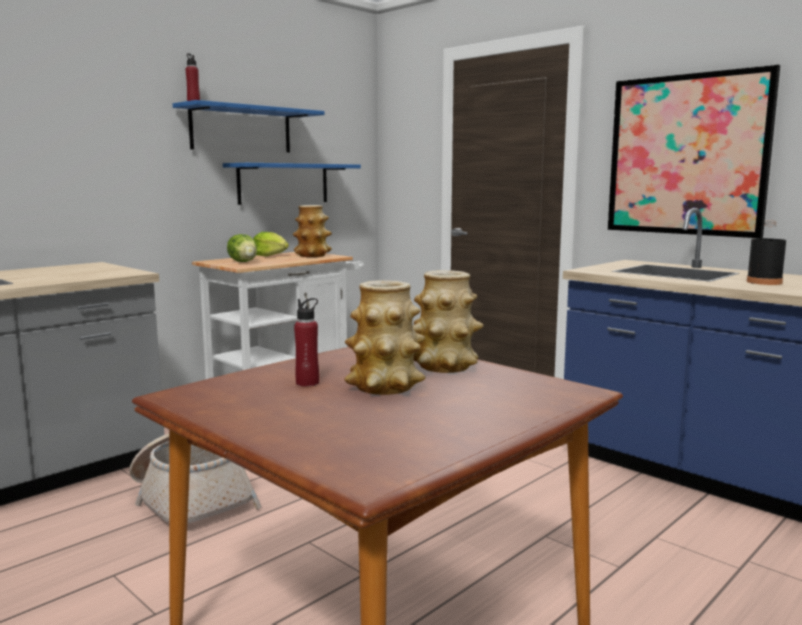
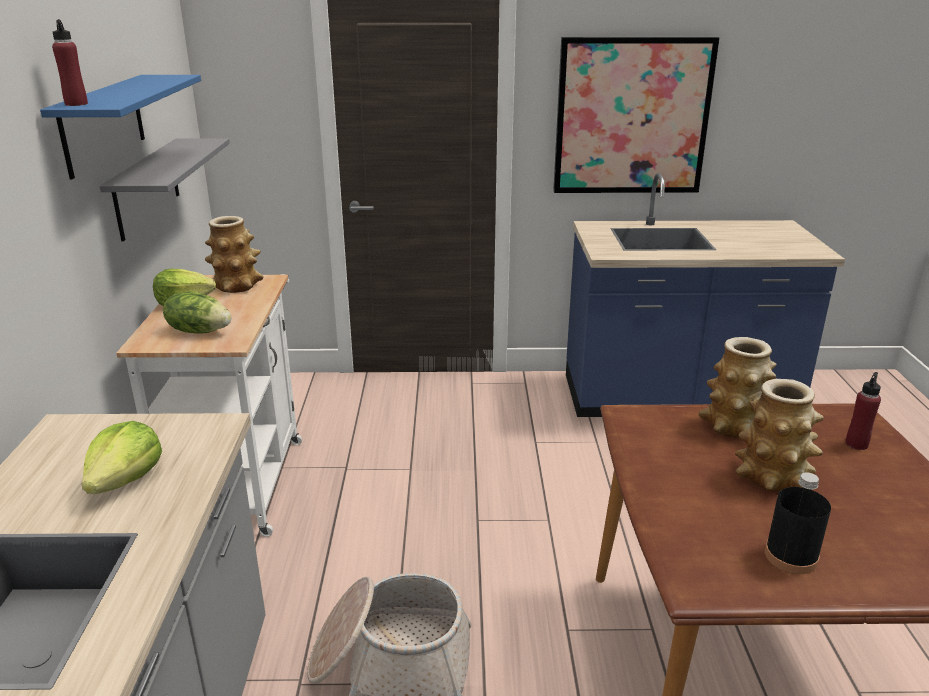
camera: 45 degrees left, 15 degrees up
blue shelf [223,163,361,205] -> grey shelf [99,138,230,242]
red bottle [294,298,319,386] -> red bottle moved to [846,372,881,450]
black bottle [747,221,786,285] -> black bottle moved to [765,472,831,574]
none -> lettuce [82,421,162,494]

